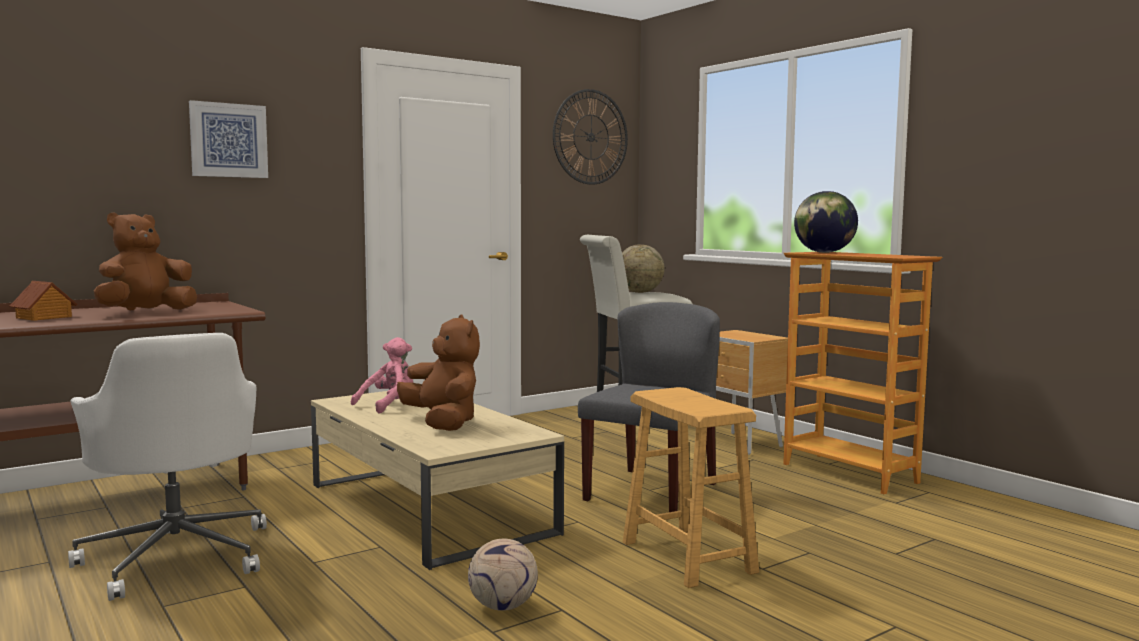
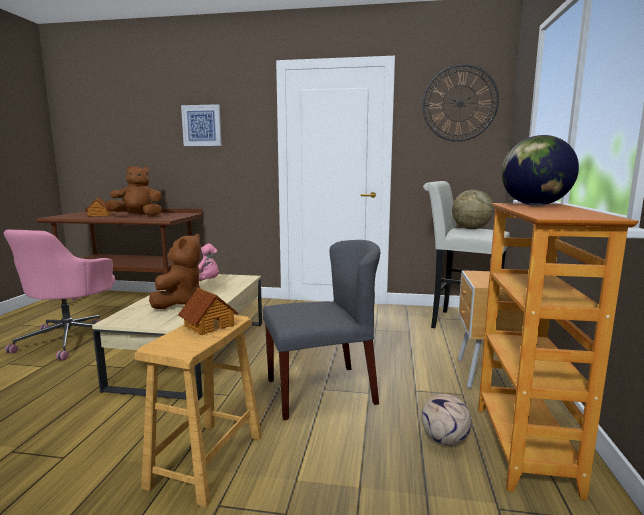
camera: 45 degrees right, 5 degrees up
white office chair [68,333,267,601] -> pink office chair [4,230,115,360]
football [468,539,538,611] -> football moved to [421,394,472,445]
none -> toy house [178,288,238,335]

